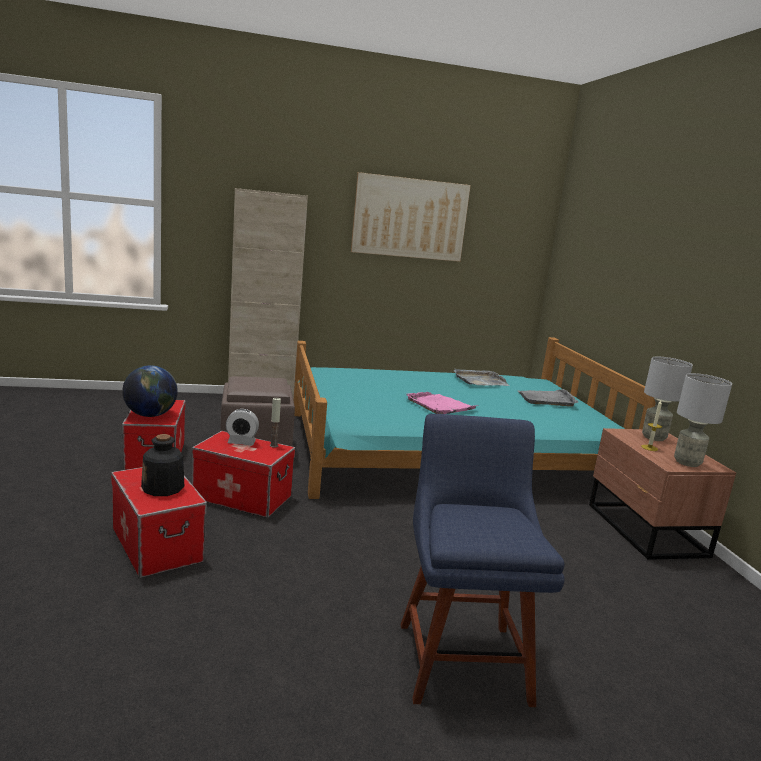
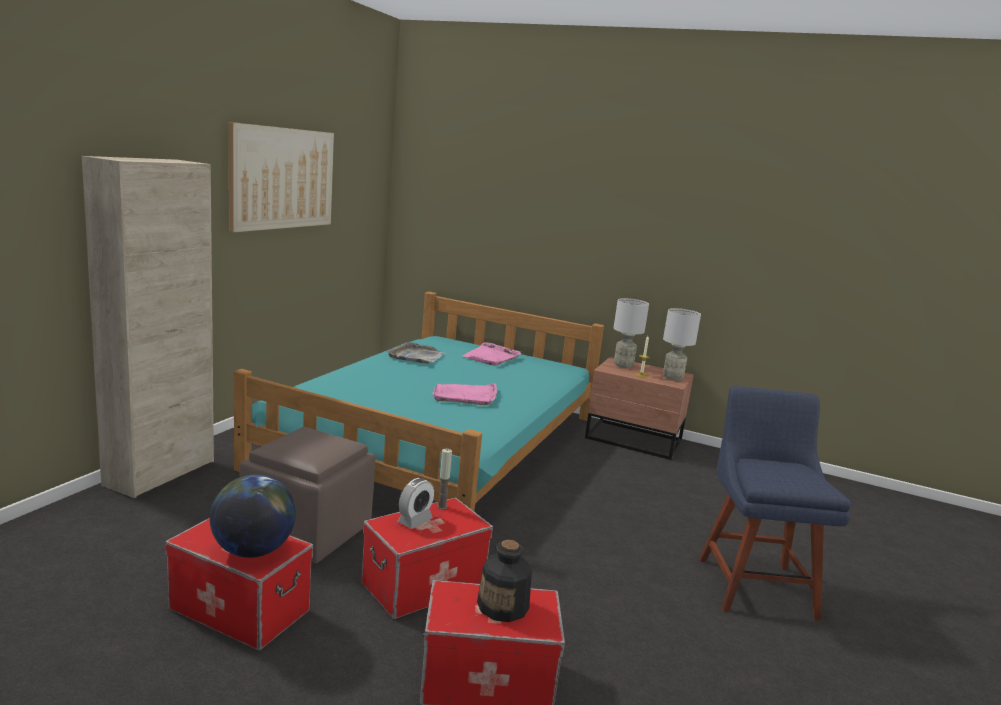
camera: 55 degrees left, 0 degrees up
blue chair [400,414,565,707] -> blue chair turned 60 degrees clockwise [699,386,851,621]
grey tray [517,389,578,407] -> pink tray [463,342,521,366]

